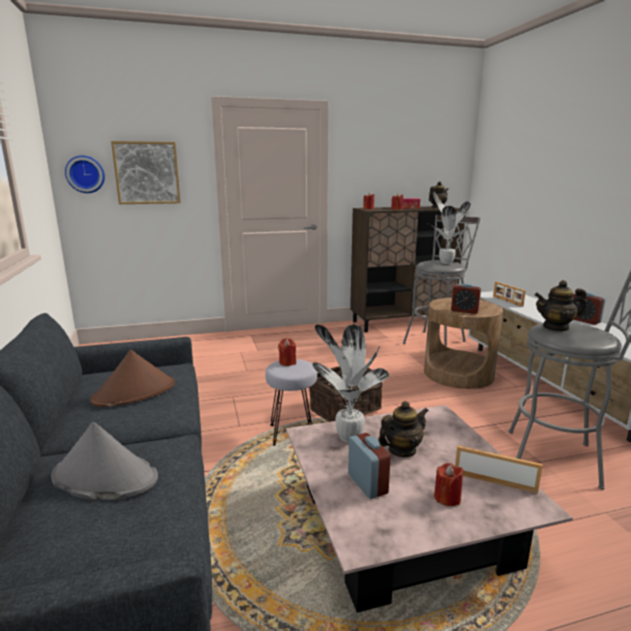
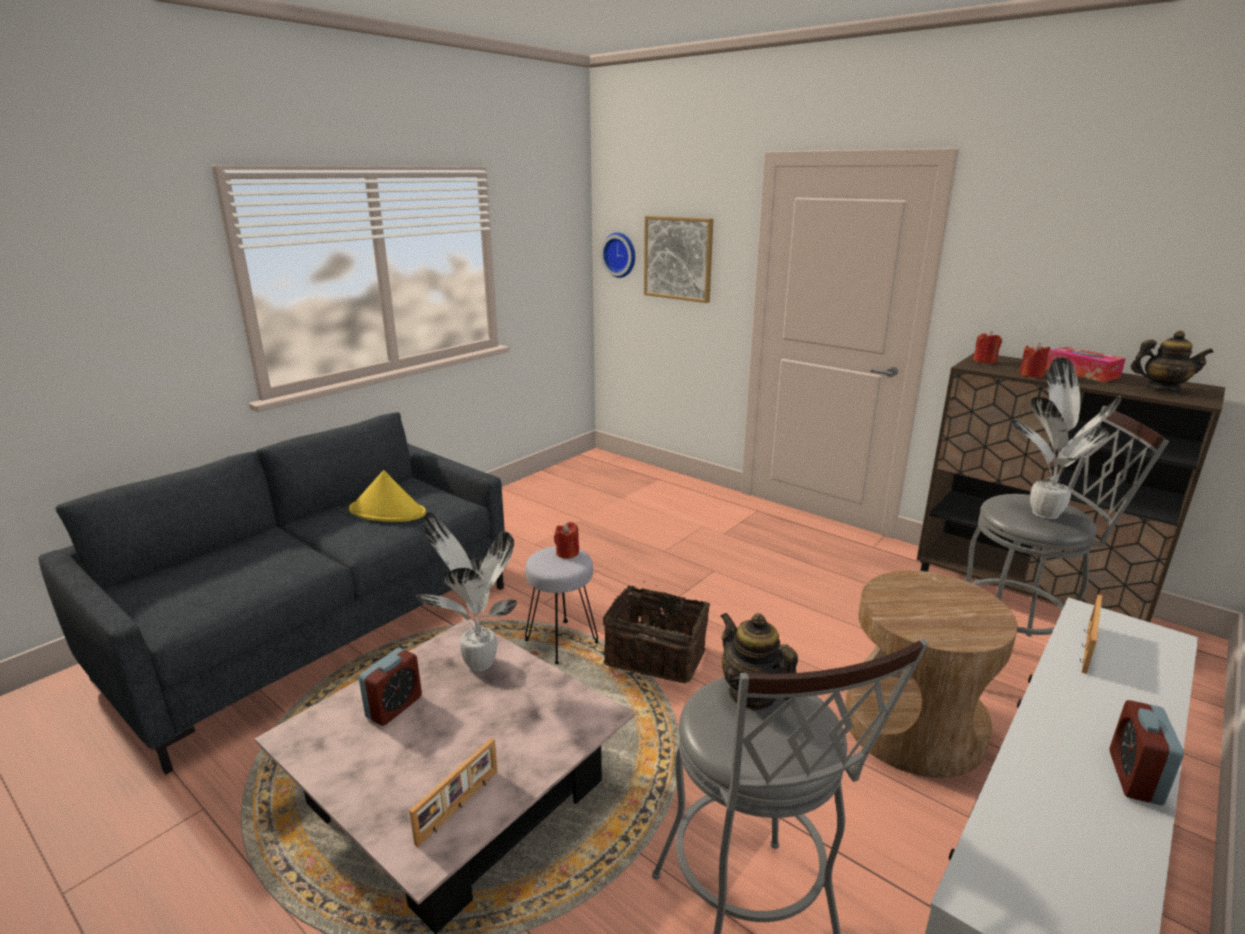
camera: 55 degrees right, 5 degrees up
grey hat [51,422,158,500] -> none
brown hat [90,350,175,407] -> yellow hat [349,470,426,522]
teapot [378,401,429,457] -> none
red candle [434,463,464,506] -> none
alarm clock [451,283,481,314] -> none
picture frame [455,446,543,494] -> picture frame turned 45 degrees clockwise [409,738,498,847]

